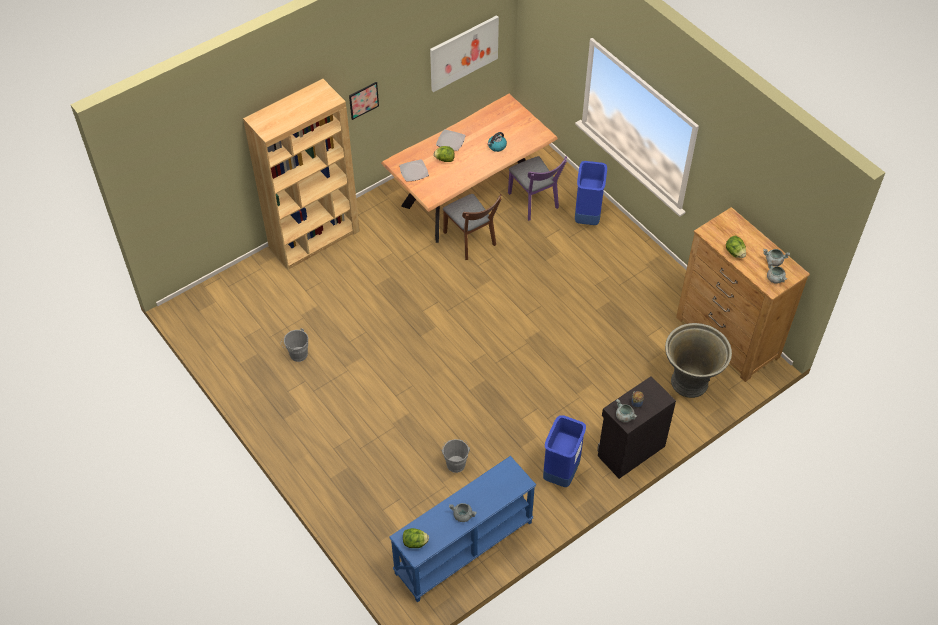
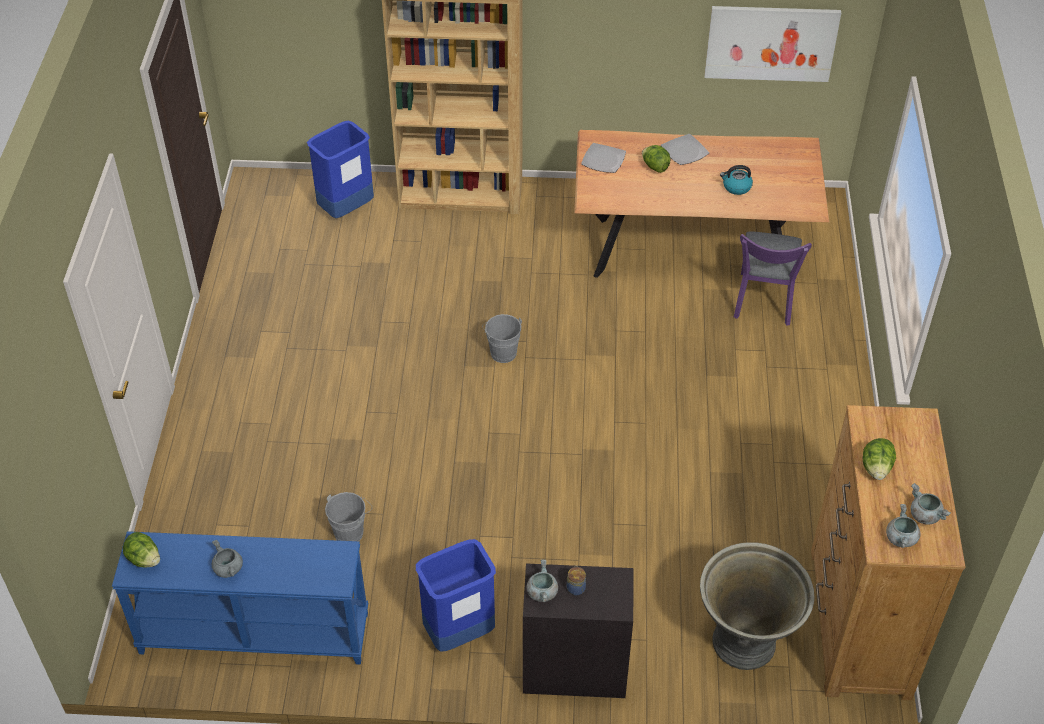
camera: 40 degrees right, 5 degrees down
grey bucket [280,328,308,362] -> grey bucket moved to [482,314,522,363]
picture [349,82,379,120] -> none
brown chair [443,194,502,260] -> none
blue trash can [575,161,607,225] -> blue trash can moved to [307,121,374,218]

